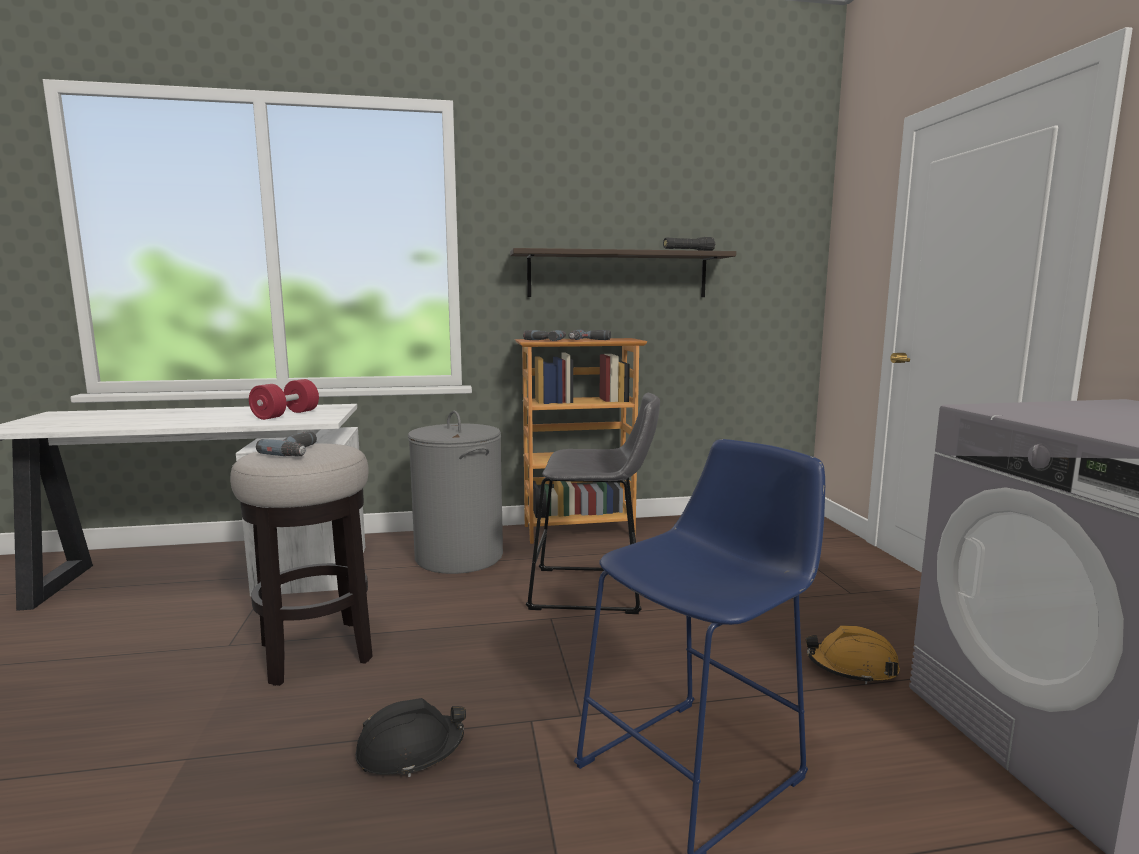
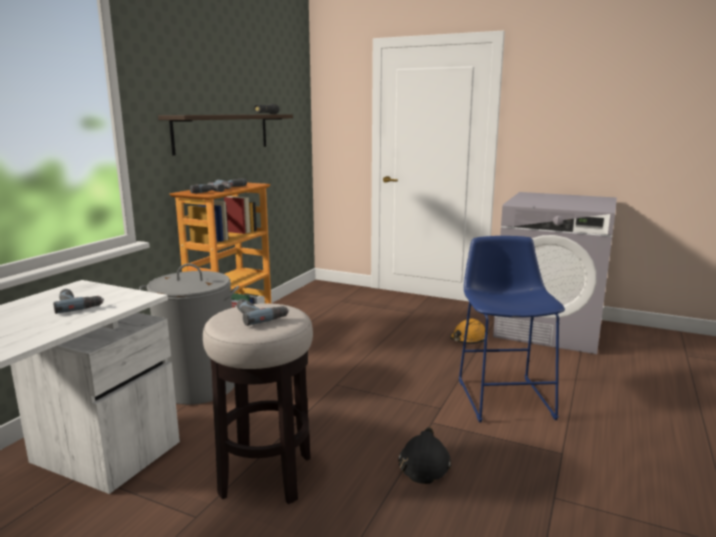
camera: 55 degrees left, 5 degrees up
red dumbbell [249,379,319,420] -> power drill [53,289,104,314]
grey stool [526,393,660,614] -> none

